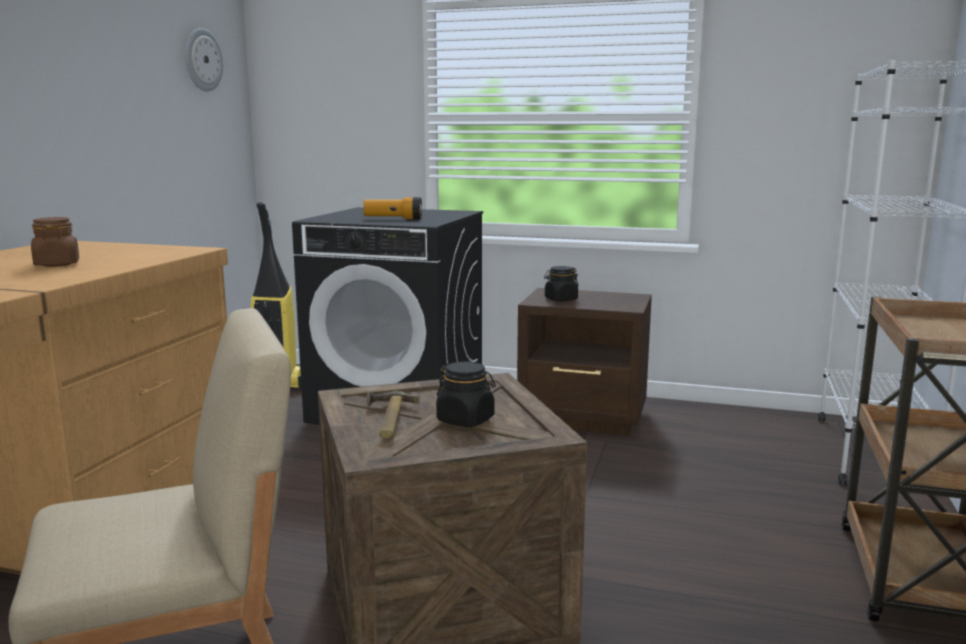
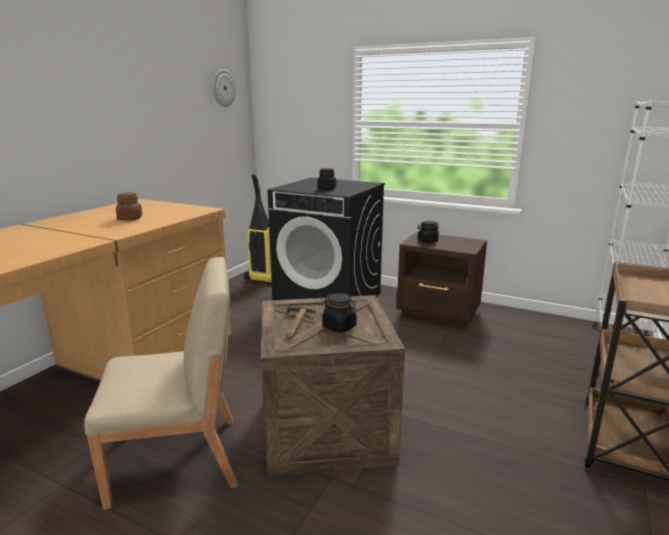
camera: 10 degrees right, 5 degrees up
flashlight [363,197,422,219] -> black jar [317,168,336,190]

